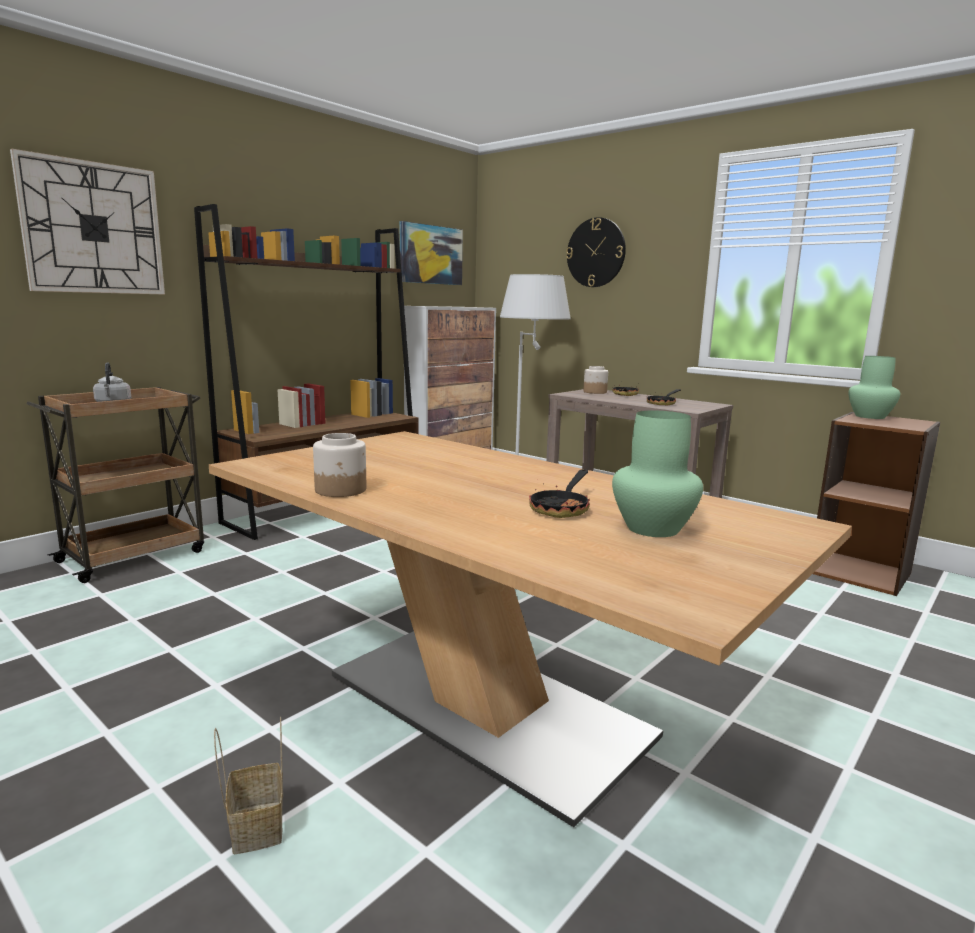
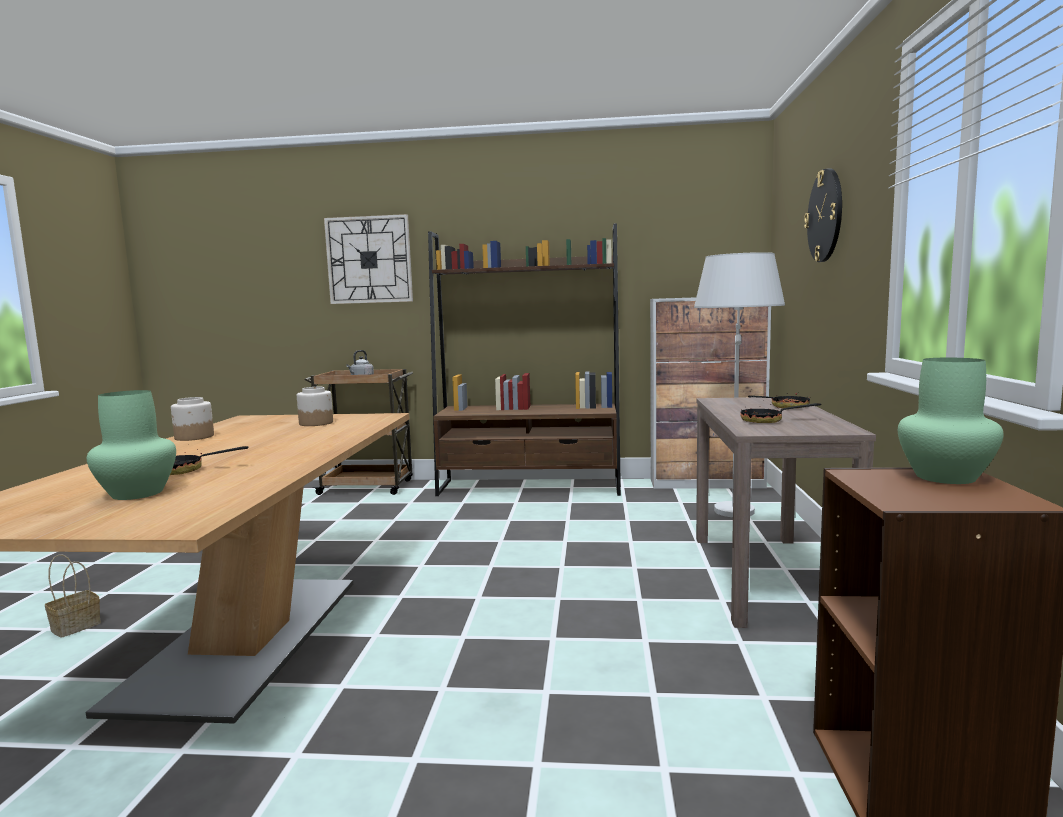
camera: 55 degrees right, 5 degrees down
picture [400,221,463,285] -> none
jar [583,366,608,394] -> jar moved to [297,387,333,426]

